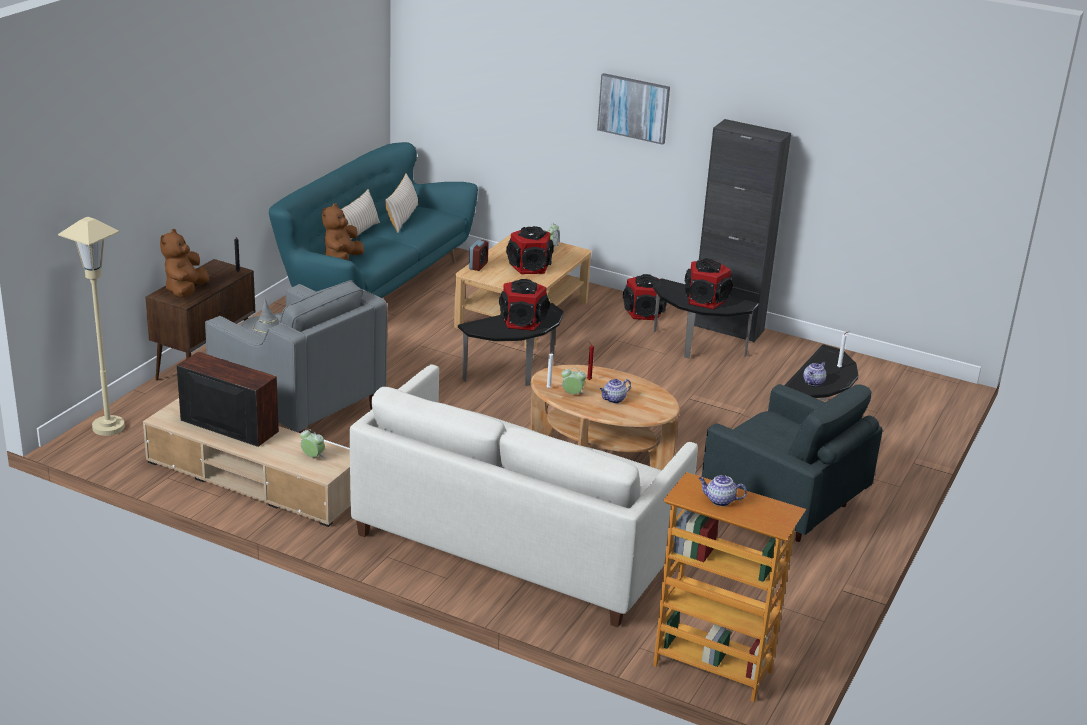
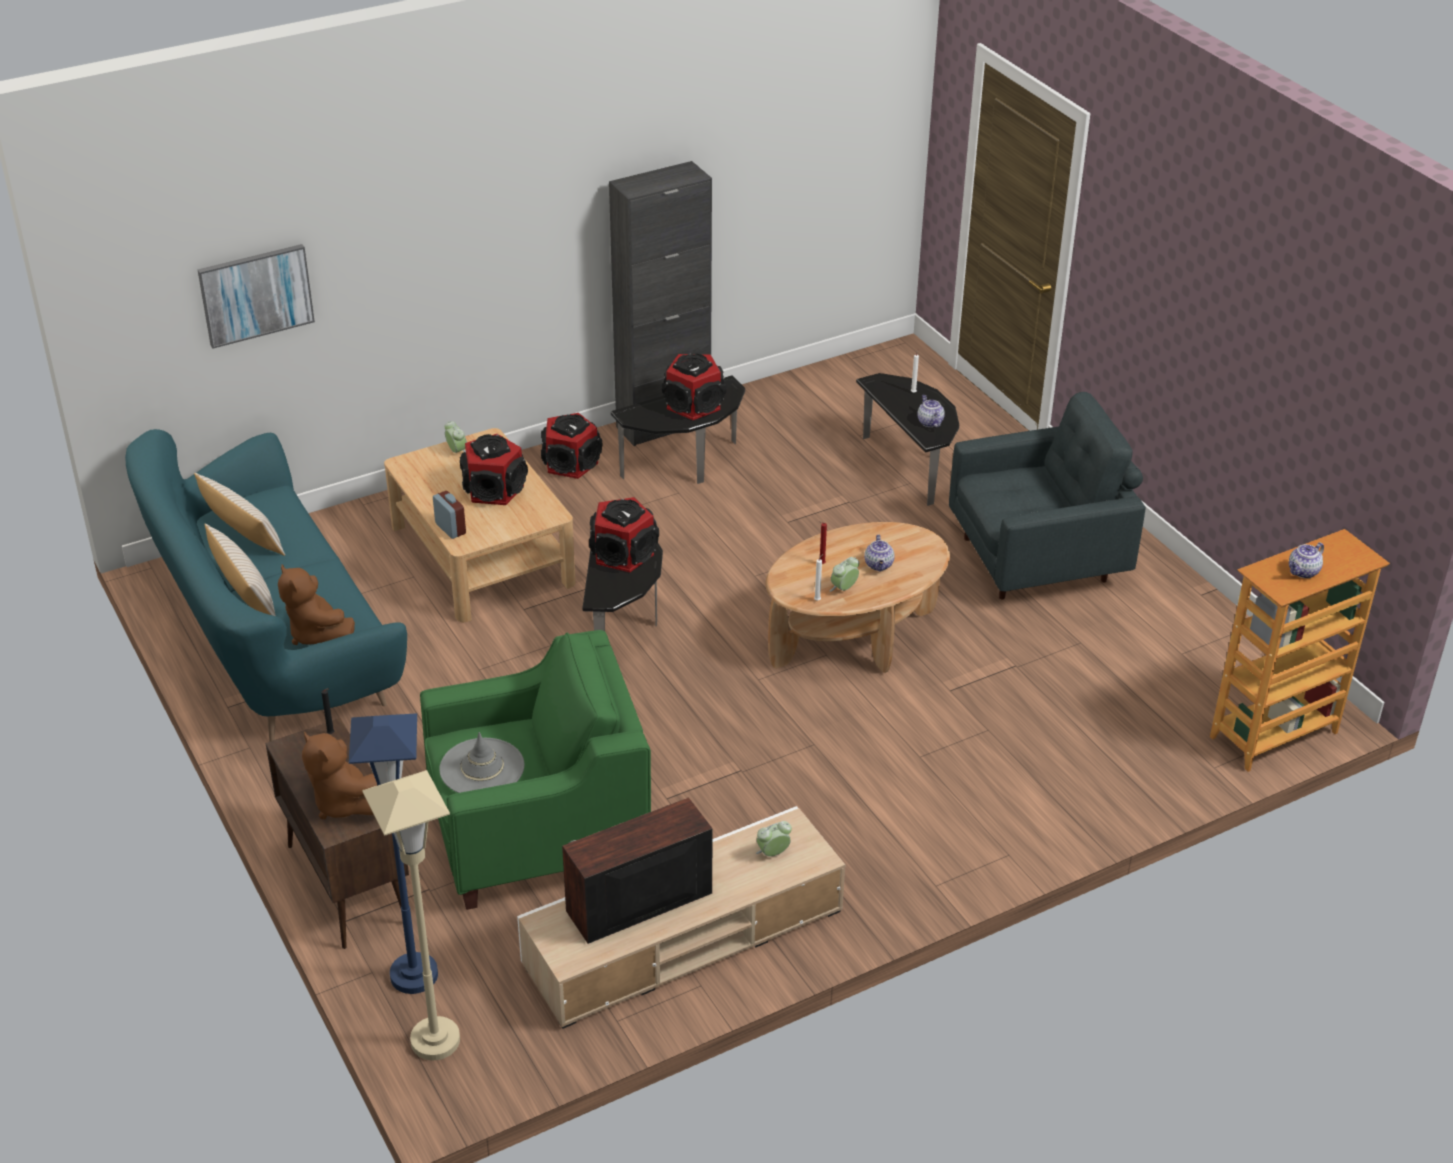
camera: 55 degrees left, 10 degrees up
grey armchair [205,280,387,433] -> green armchair [420,630,651,910]
white sofa [350,364,698,628] -> none
picture [597,73,670,145] -> picture moved to [197,244,315,348]
none -> blue floor lamp [349,713,438,994]

